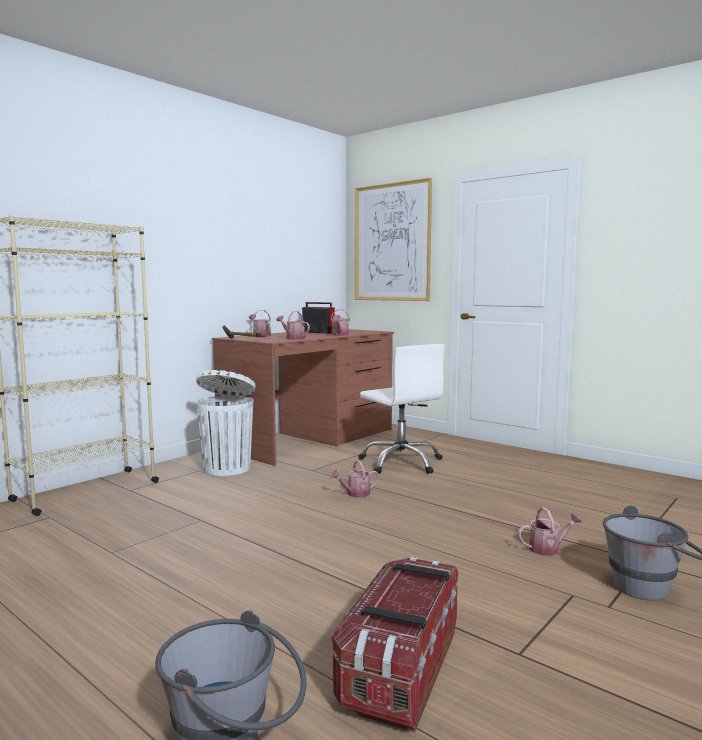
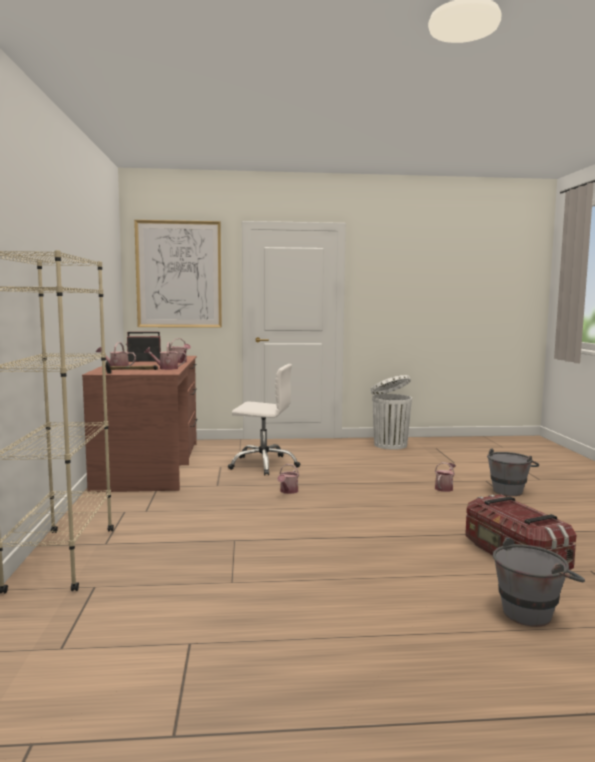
camera: 45 degrees left, 0 degrees up
white trash can [196,370,256,476] -> white trash can moved to [370,375,412,450]

